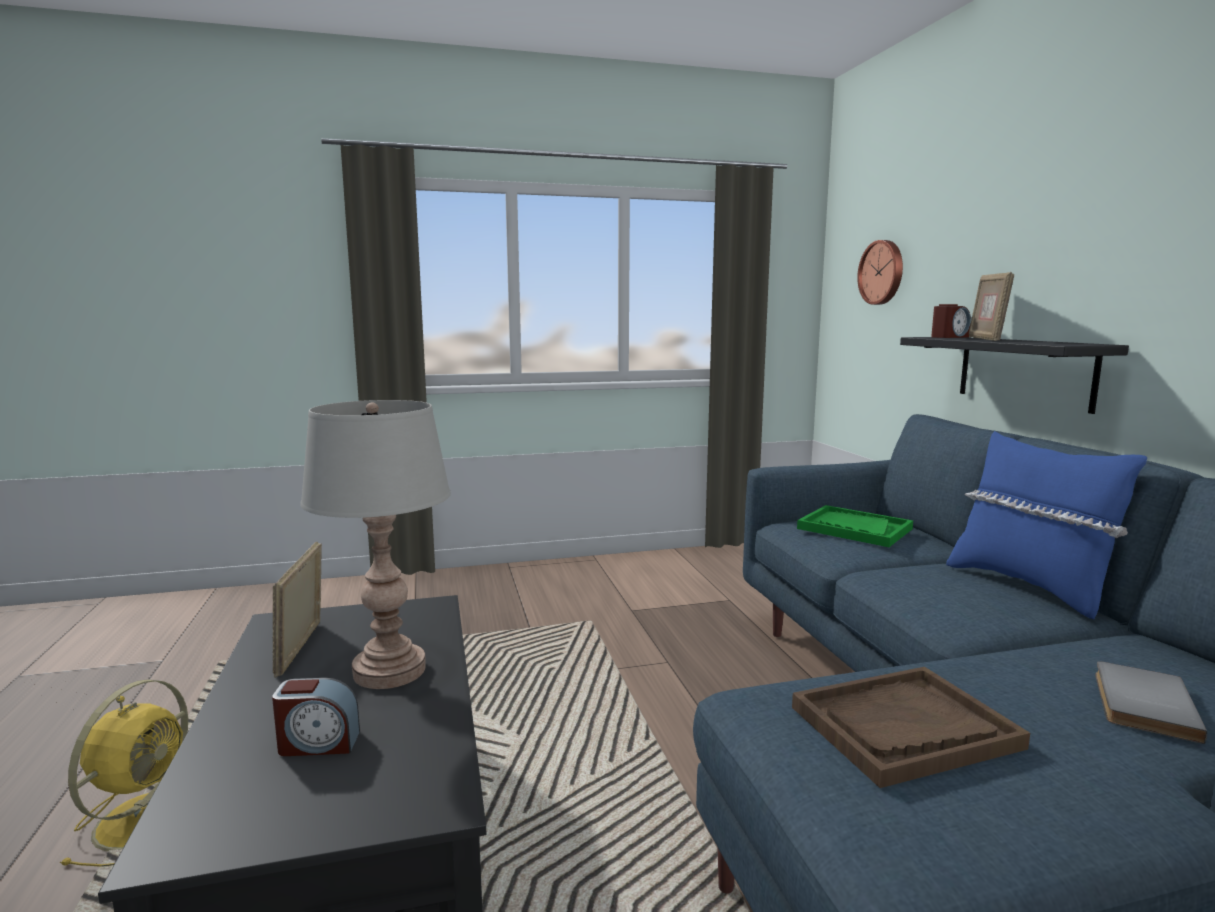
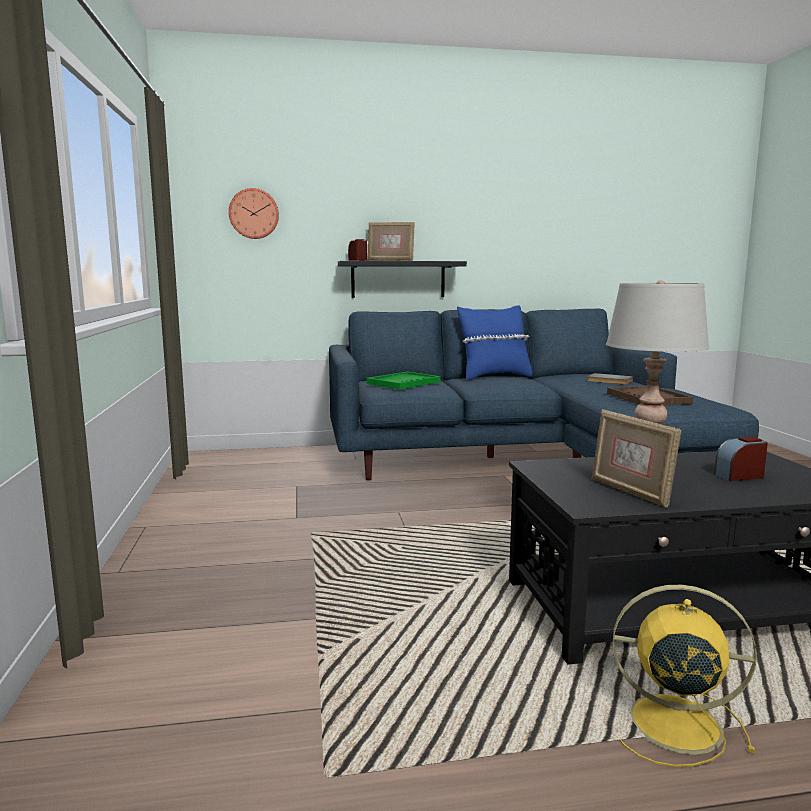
camera: 85 degrees left, 0 degrees up
alarm clock [272,678,360,756] -> alarm clock turned 105 degrees counterclockwise [714,437,768,481]
picture frame [273,542,322,678] -> picture frame turned 60 degrees clockwise [592,409,681,508]

